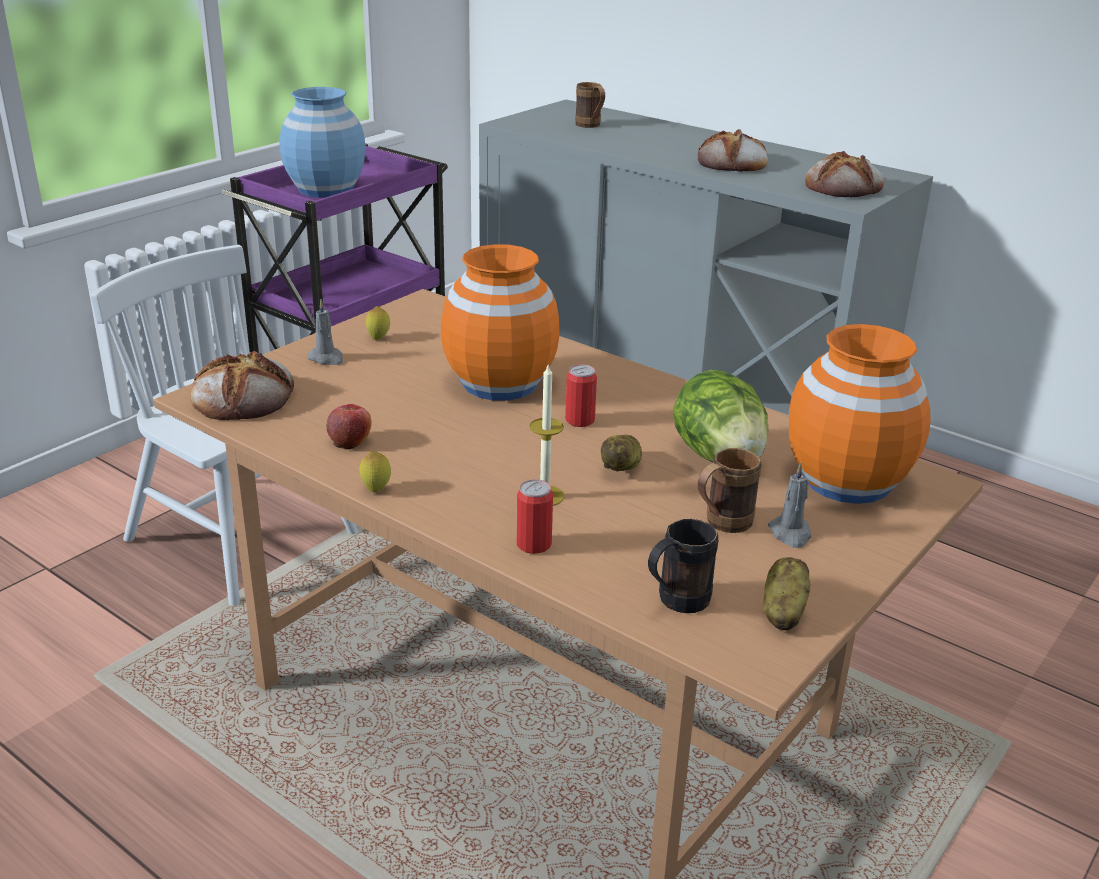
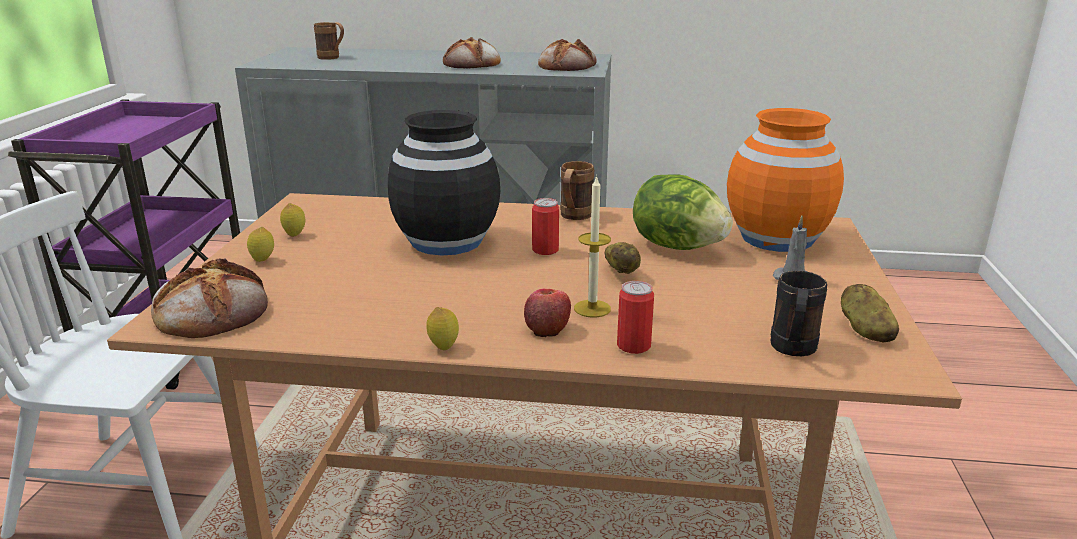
camera: 30 degrees left, 5 degrees down
blue vase [279,87,365,198] -> none
grey candle [307,299,343,365] -> lemon [247,227,274,262]
apple [327,404,372,450] -> apple moved to [524,289,571,337]
orange vase [441,244,559,401] -> black vase [388,110,500,255]
brown mug [698,448,762,533] -> brown mug moved to [560,161,594,220]

